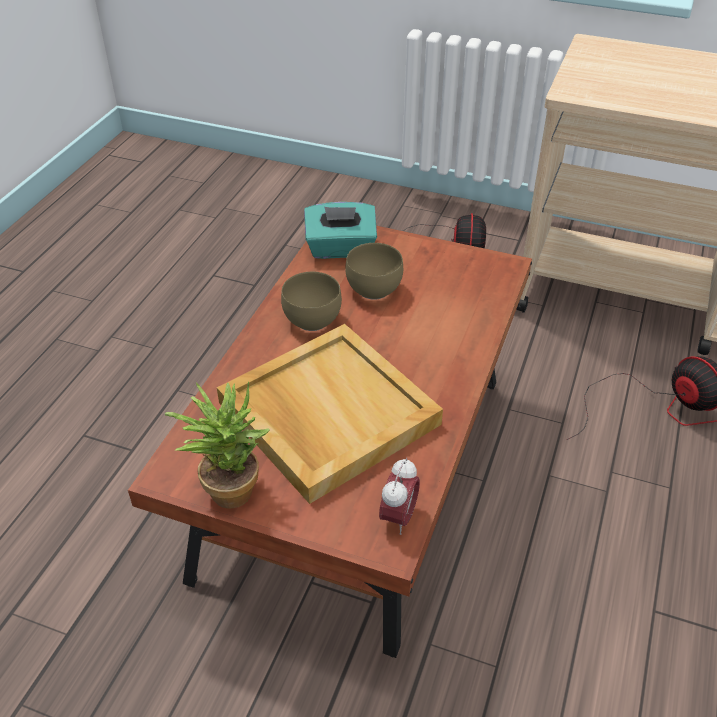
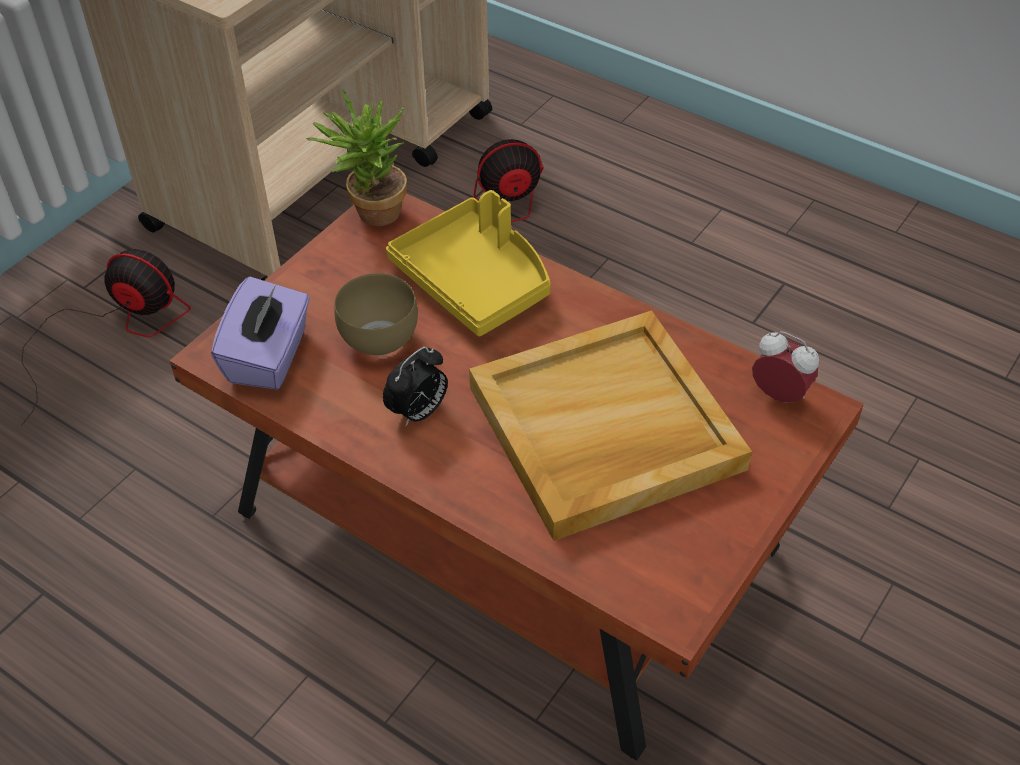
camera: 75 degrees left, 5 degrees up
potted plant [165,382,270,509] -> potted plant moved to [306,89,407,226]
brown bowl [281,272,342,331] -> alarm clock [383,347,448,427]
turquoise tissue box [304,202,377,259] -> purple tissue box [211,276,310,390]
none -> yellow tray [386,190,551,336]

